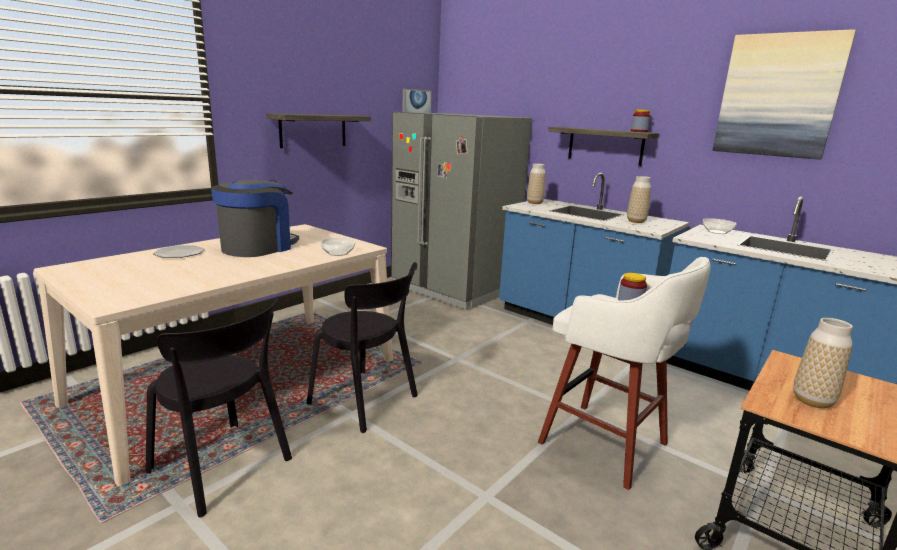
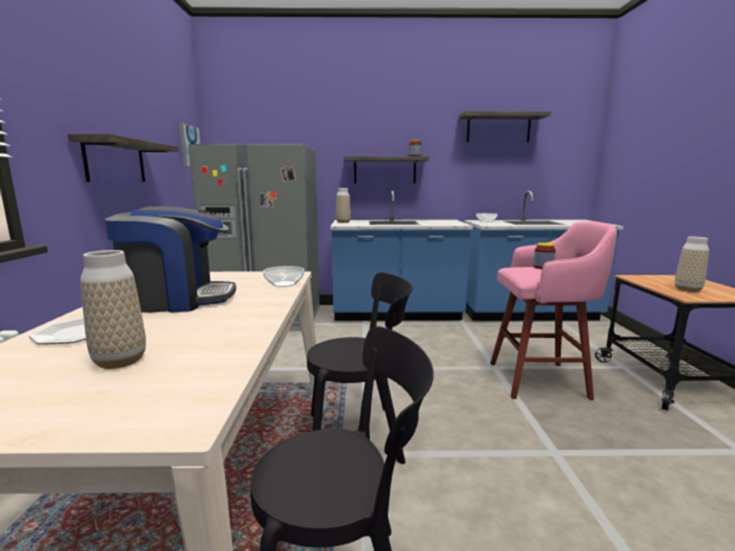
camera: 40 degrees left, 5 degrees down
coffee machine [211,180,299,257] -> coffee machine turned 90 degrees clockwise [105,206,236,313]
white stool [538,257,711,490] -> pink stool [490,221,617,400]
vase [627,176,651,223] -> vase moved to [80,250,146,369]
picture [713,29,856,160] -> shelf [458,111,551,142]

